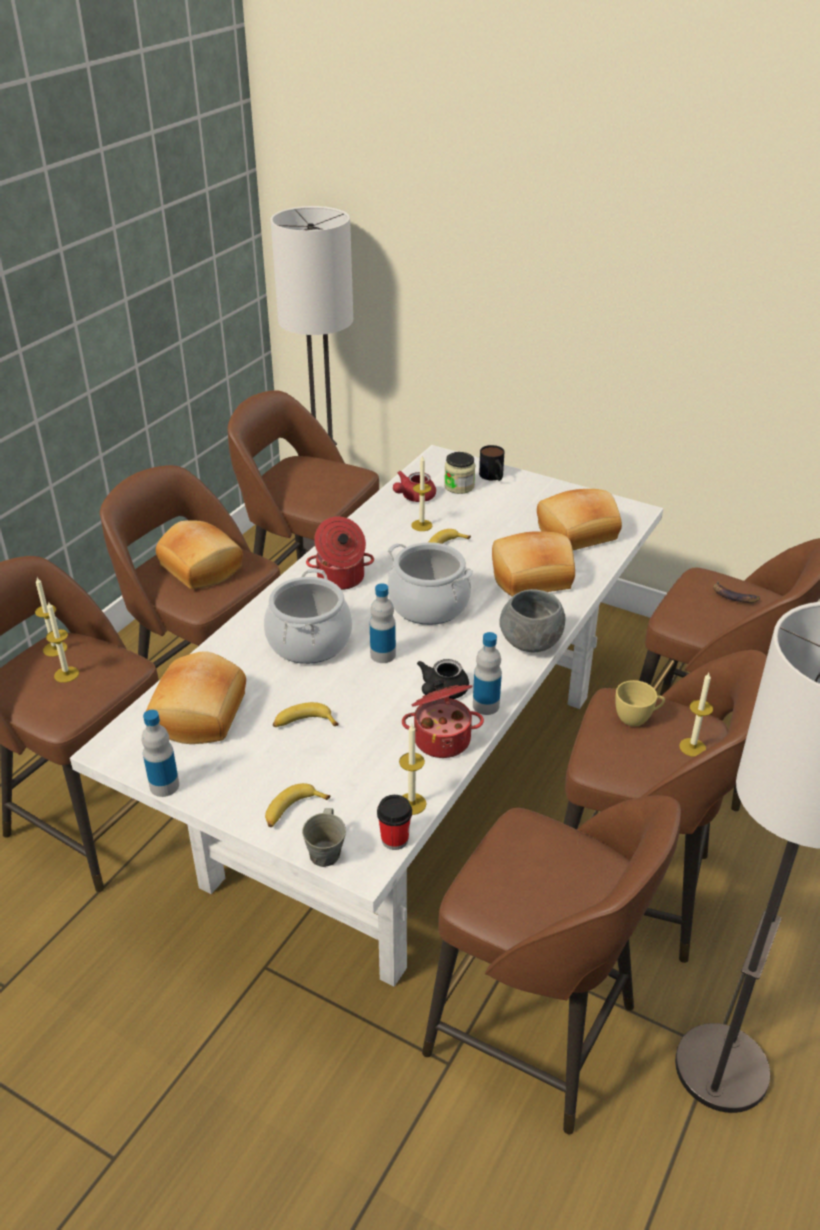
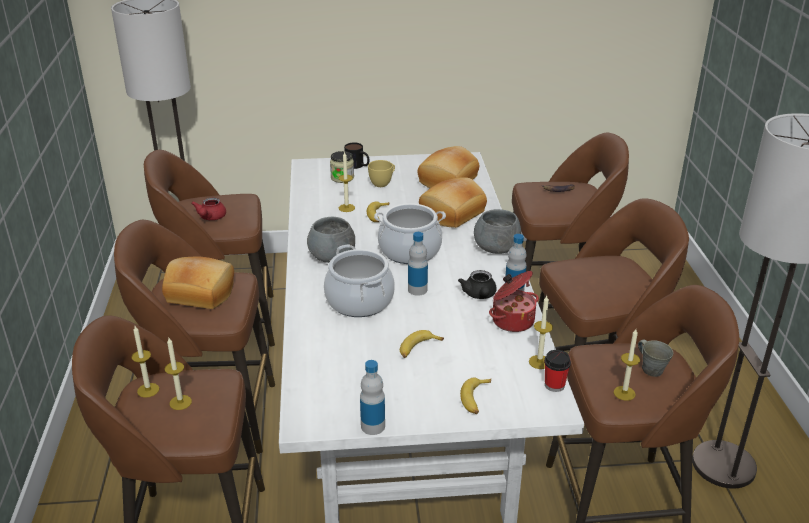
camera: 35 degrees left, 5 degrees down
bread [146,651,246,744] -> none
grey mug [302,808,346,867] -> grey mug moved to [638,339,673,377]
cooking pot [306,516,374,590] -> grey bowl [307,217,355,263]
red teapot [393,471,436,502] -> red teapot moved to [191,198,226,220]
yellow cup [615,680,665,726] -> yellow cup moved to [368,160,395,187]
candle [679,673,713,757] -> candle moved to [614,329,640,401]

